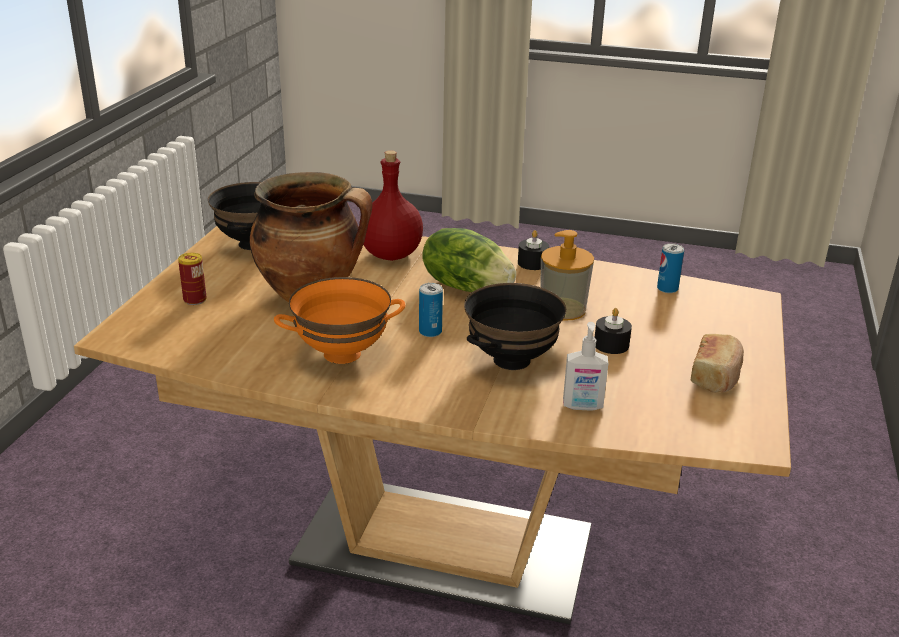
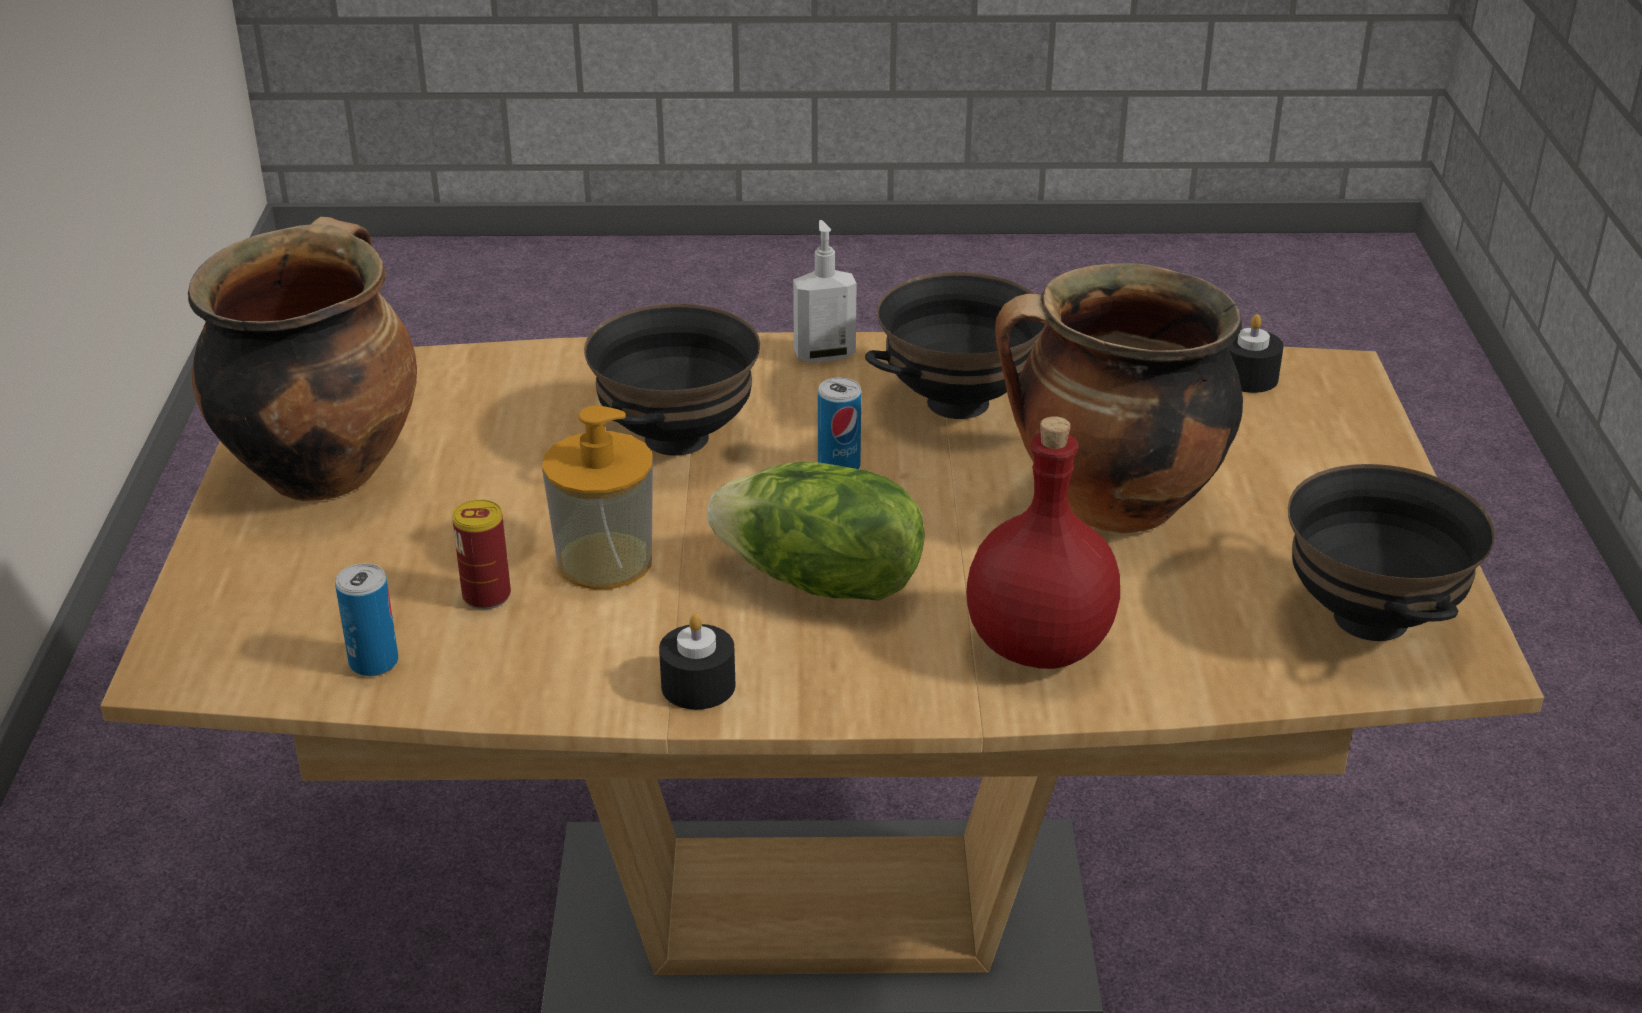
camera: 165 degrees right, 5 degrees up
can [178,253,207,305] -> can moved to [452,500,511,610]
orange bowl [274,277,405,364] -> black bowl [865,272,1046,419]
soap dispenser [563,322,608,411] -> soap dispenser moved to [793,220,857,362]
black candle [595,308,632,354] -> black candle moved to [1228,314,1284,393]
bread [691,334,744,393] -> cooking pot [188,217,417,501]

